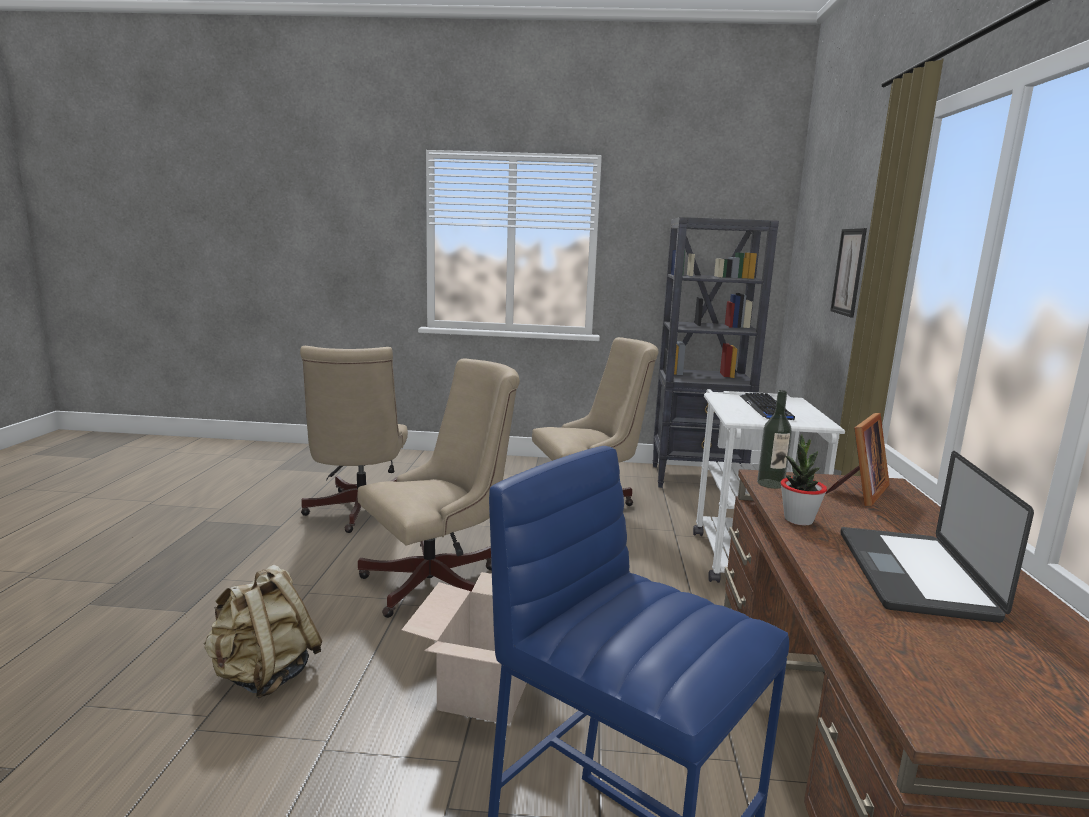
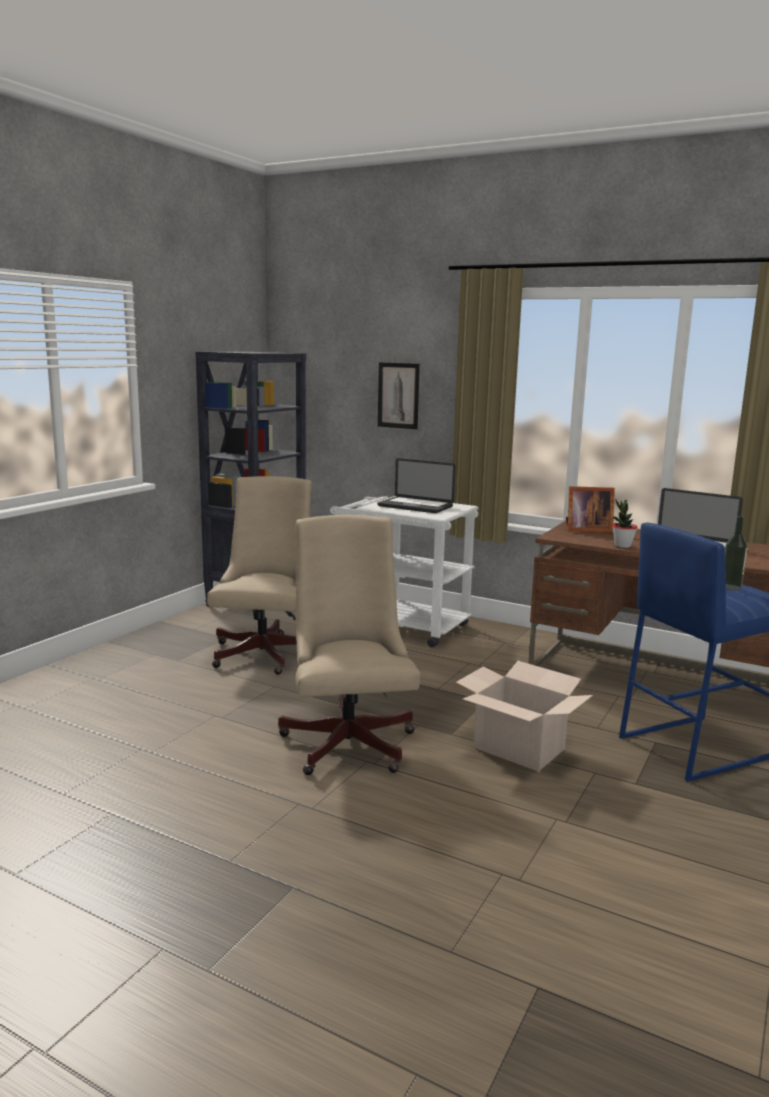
camera: 65 degrees left, 0 degrees up
beige backpack [204,565,322,699] -> none
beige office chair [300,346,408,533] -> none
keyboard [740,393,795,420] -> laptop [377,458,456,513]
bottle [757,390,792,489] -> bottle moved to [725,516,748,590]
picture frame [825,413,890,506] -> picture frame turned 120 degrees clockwise [566,486,615,533]

